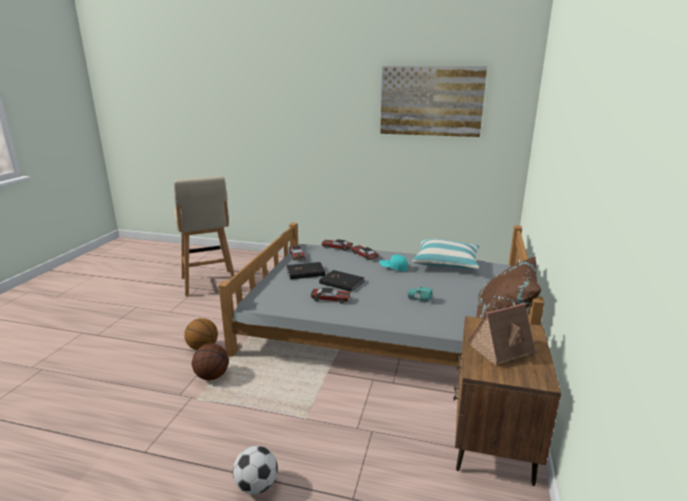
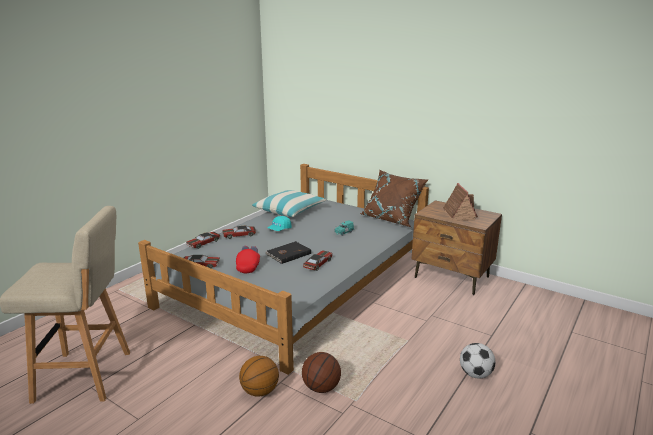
camera: 70 degrees left, 0 degrees up
black book [286,262,325,279] -> red cap [236,246,260,273]
picture [380,66,487,137] -> none

